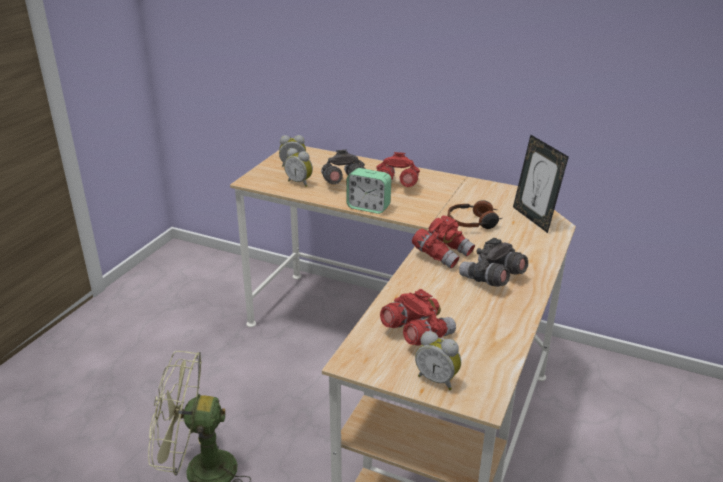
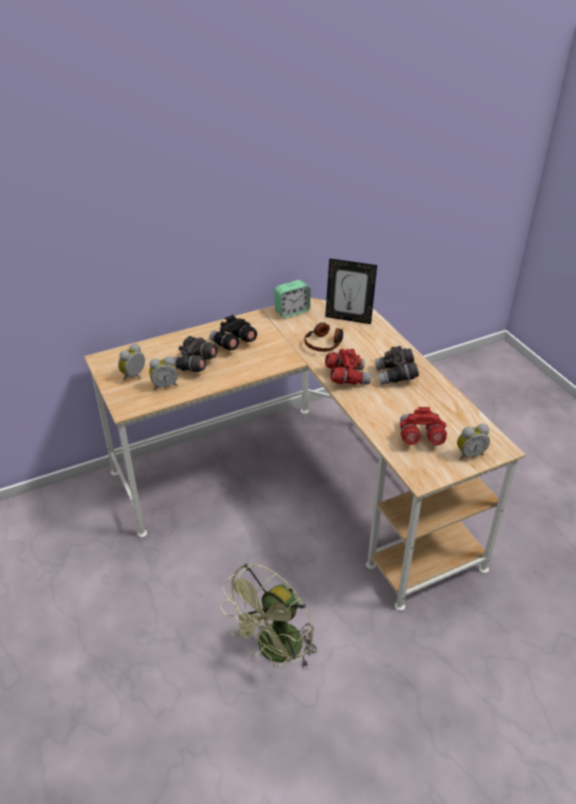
camera: 50 degrees left, 10 degrees up
alarm clock [346,168,391,214] -> alarm clock moved to [274,280,310,318]
red binoculars [376,152,420,187] -> black binoculars [209,315,257,350]

